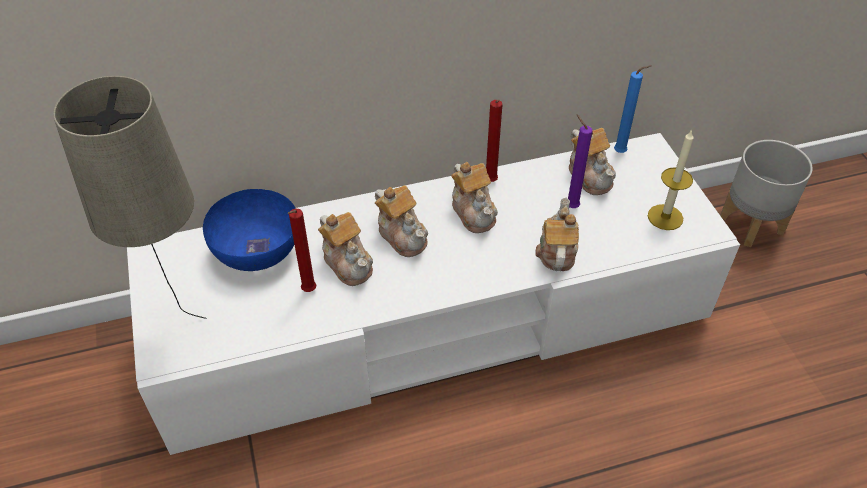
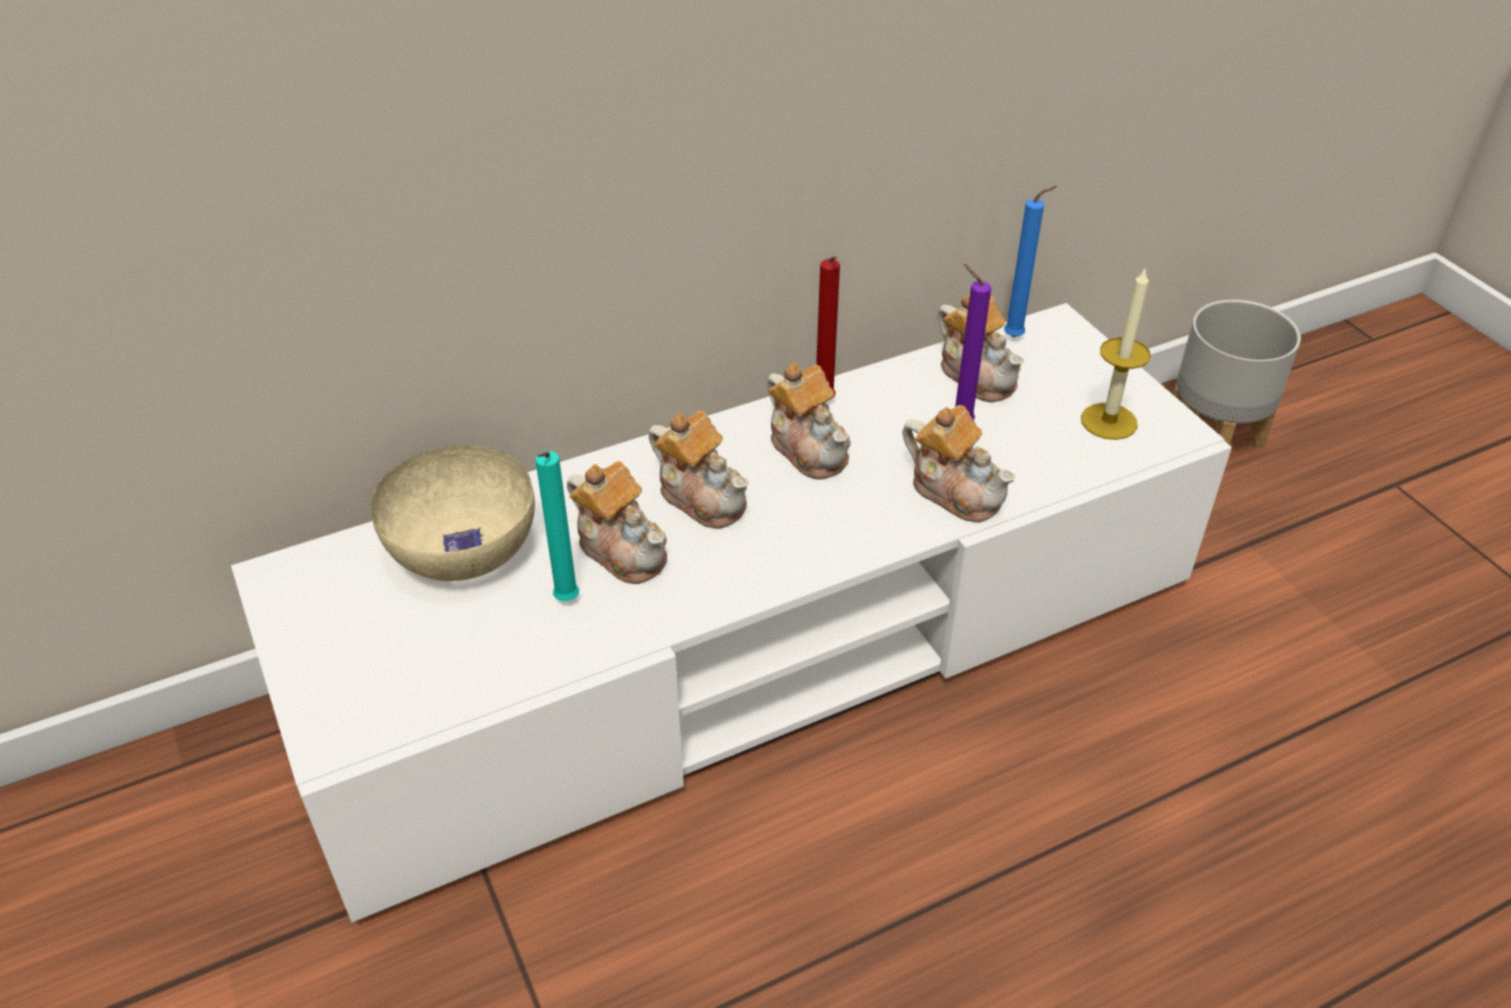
camera: 10 degrees left, 5 degrees down
beige table lamp [53,76,207,319] -> none
blue bowl [203,189,296,271] -> beige bowl [371,445,535,581]
red candle [288,209,316,292] -> turquoise candle [536,451,579,601]
teapot [536,198,579,271] -> teapot turned 135 degrees clockwise [902,405,1015,522]

